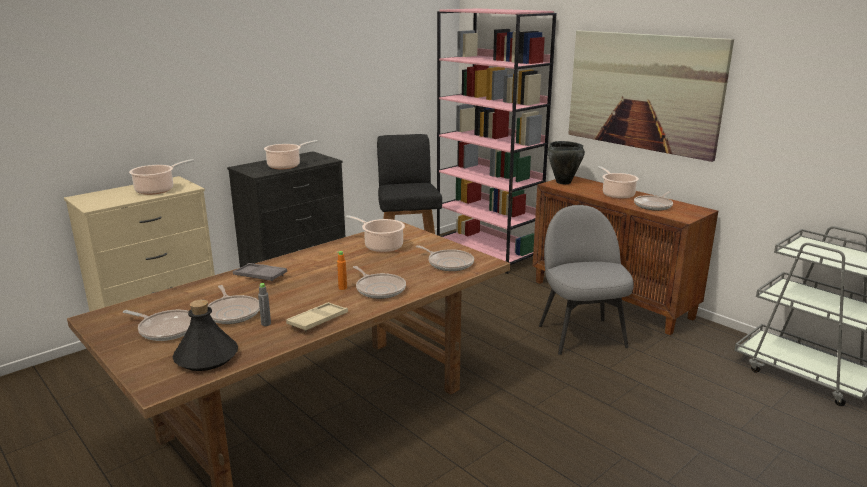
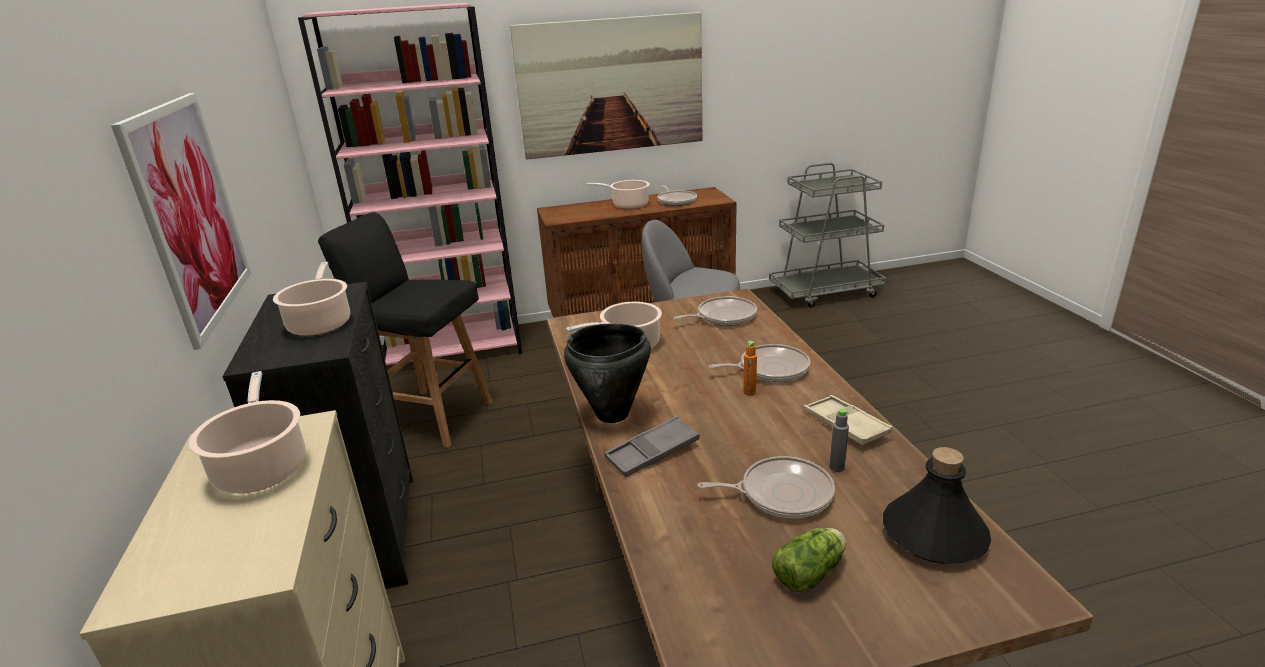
camera: 60 degrees left, 5 degrees up
frying pan [123,310,191,341] -> lettuce [772,528,846,592]
black cooking pot [548,141,585,184] -> black cooking pot moved to [564,324,651,423]
none -> picture [111,93,251,350]

